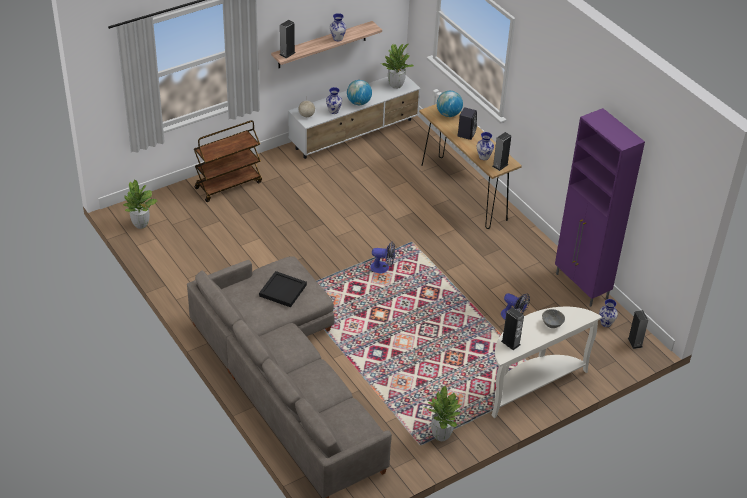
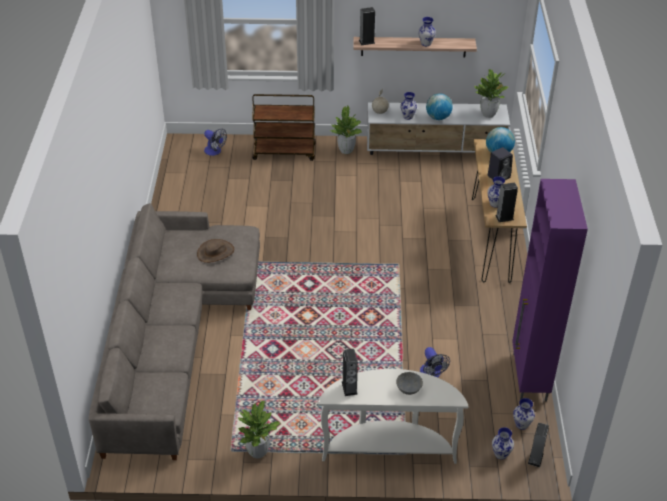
camera: 35 degrees right, 0 degrees up
potted plant [123,180,157,229] -> potted plant moved to [330,106,362,154]
black tray [259,271,307,307] -> brown hat [197,239,234,263]
fan [370,241,395,273] -> fan moved to [204,129,227,156]
none -> vase [492,427,514,460]

